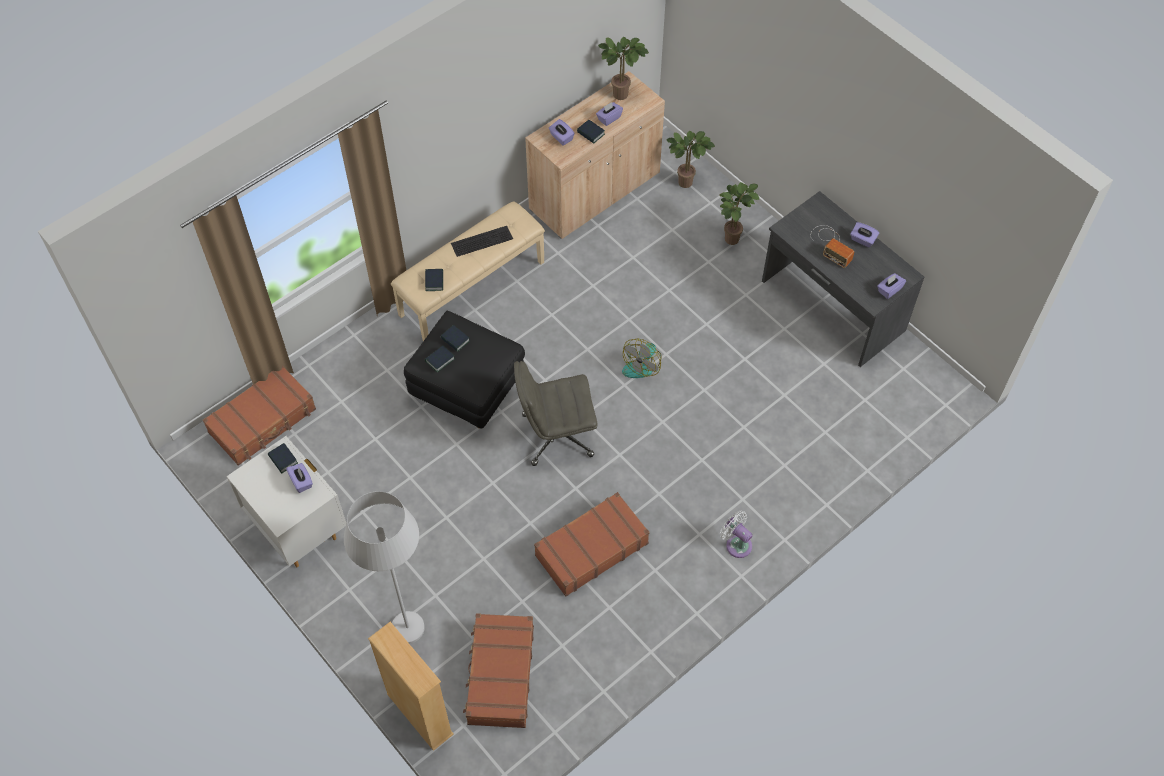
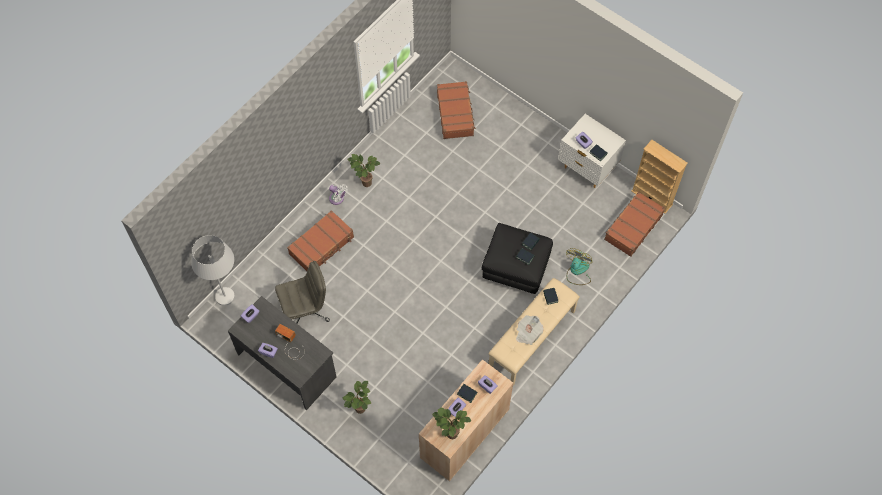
camera: 170 degrees right, 5 degrees up
white floor lamp [344,491,425,644] -> white floor lamp moved to [191,235,235,306]
beige bookcase [368,622,454,751] -> beige bookcase moved to [631,140,688,214]
keyboard [451,226,513,257] -> newspaper [516,315,544,345]
grey office chair [514,361,598,466] -> grey office chair moved to [275,261,330,323]
brown suitcase [534,492,650,597] -> brown suitcase moved to [287,210,354,271]
fan [622,338,661,378] -> fan moved to [566,248,592,285]
potted plant [666,131,715,188] -> potted plant moved to [347,154,380,187]

